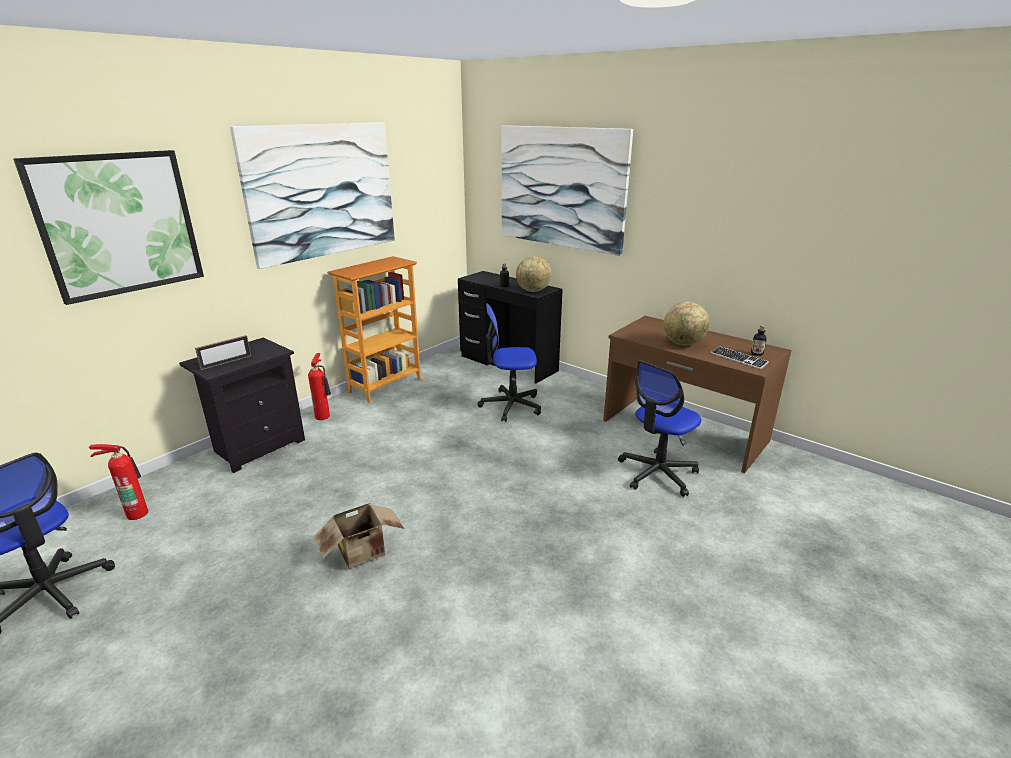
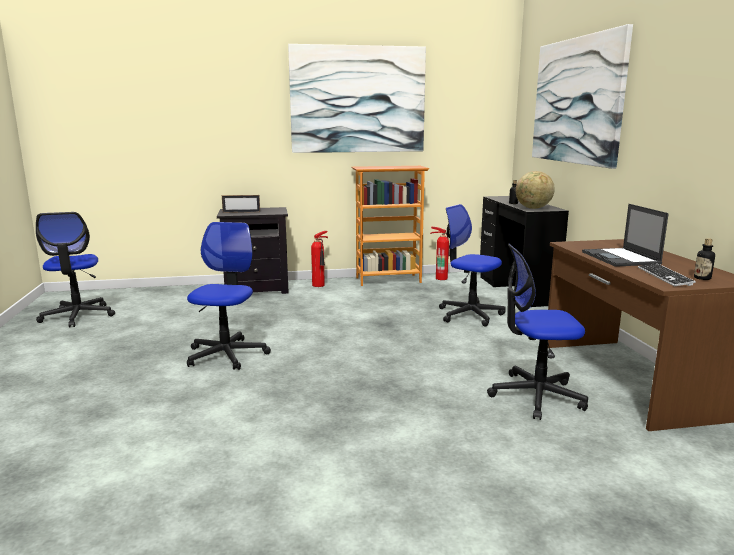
camera: 40 degrees right, 10 degrees down
picture [13,150,204,305] -> none
fire extinguisher [89,444,148,520] -> fire extinguisher moved to [430,227,450,280]
cardboard box [313,502,404,569] -> office chair [187,222,271,370]
globe [663,302,709,346] -> laptop [582,204,669,267]

